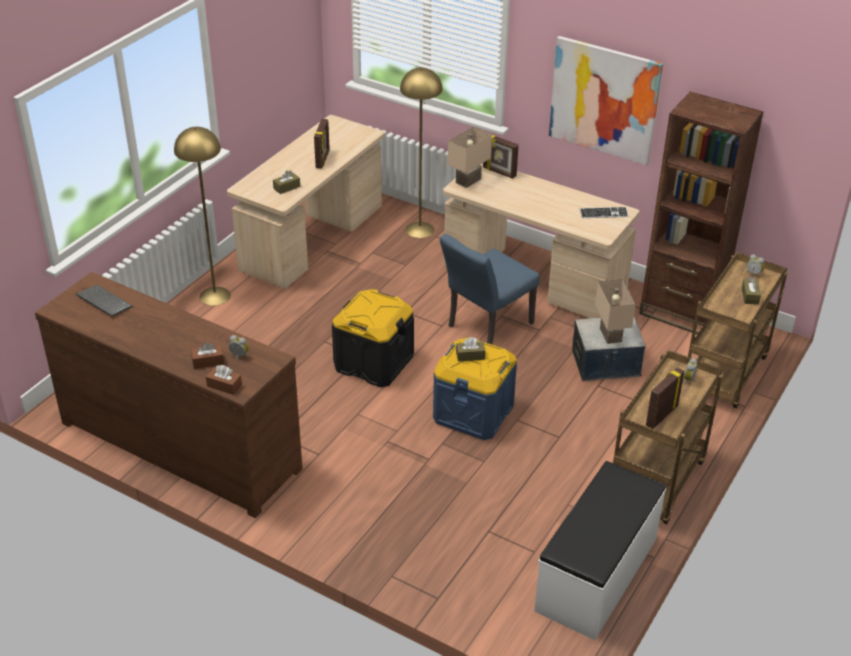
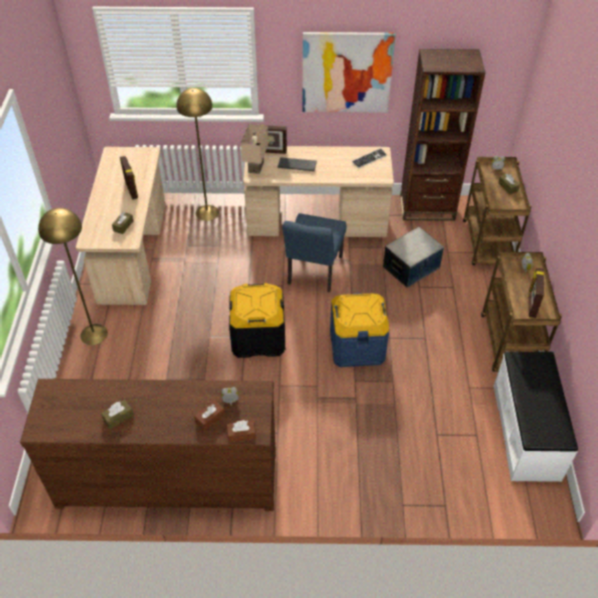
camera: 30 degrees left, 10 degrees up
keyboard [76,285,132,317] -> keyboard moved to [278,157,317,171]
brown tissue box [456,337,485,362] -> brown tissue box moved to [101,400,134,429]
beige table lamp [595,279,636,344] -> none

